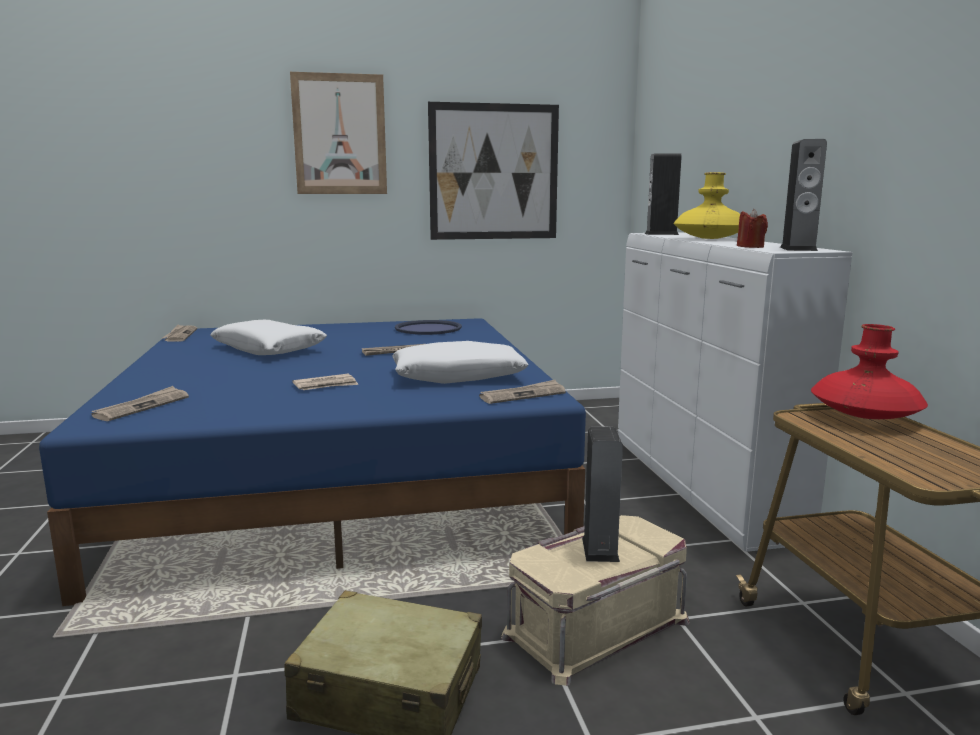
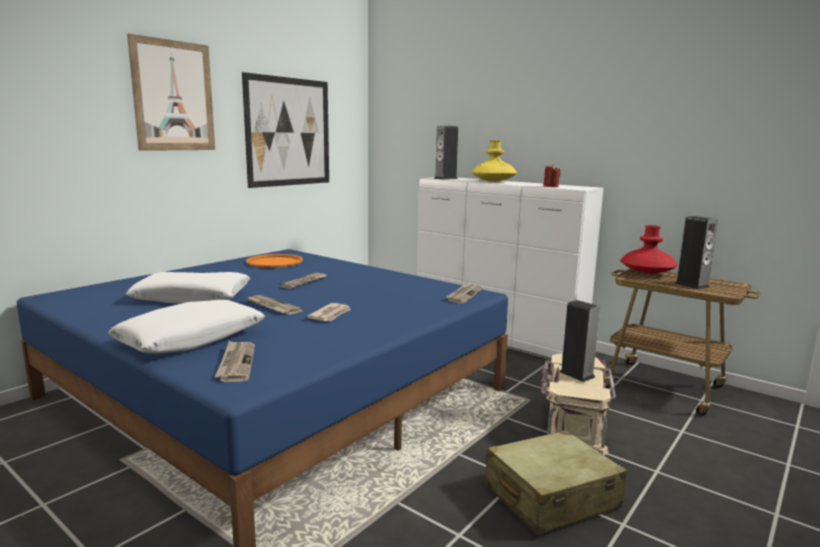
camera: 40 degrees left, 0 degrees up
newspaper [161,324,197,342] -> newspaper moved to [248,295,303,315]
white pillow [392,341,528,384] -> white pillow moved to [108,300,265,353]
blue tray [395,320,462,335] -> orange tray [246,254,303,268]
speaker [780,139,827,251] -> speaker moved to [675,216,718,290]

